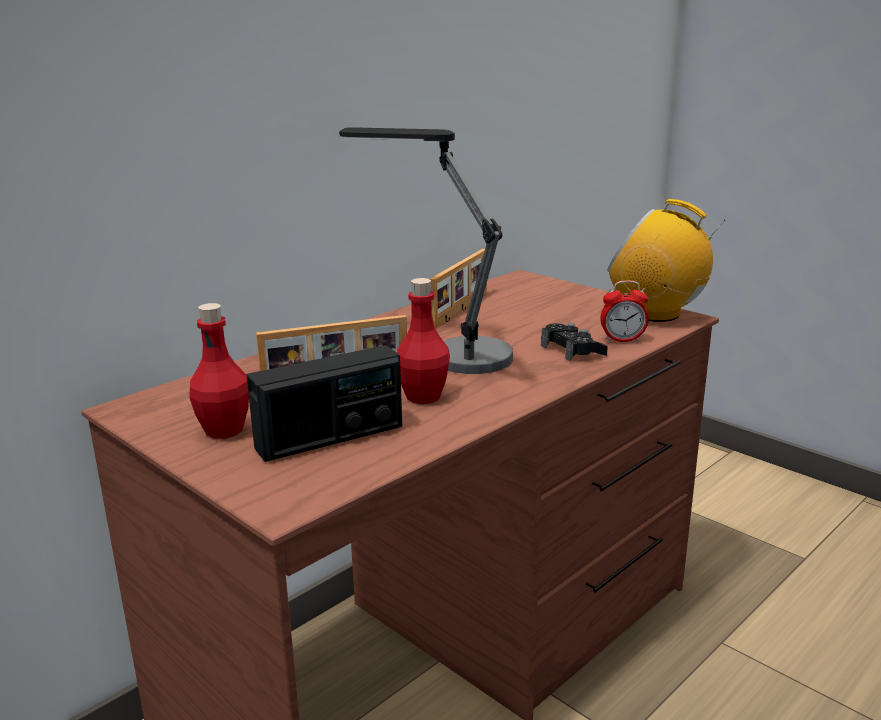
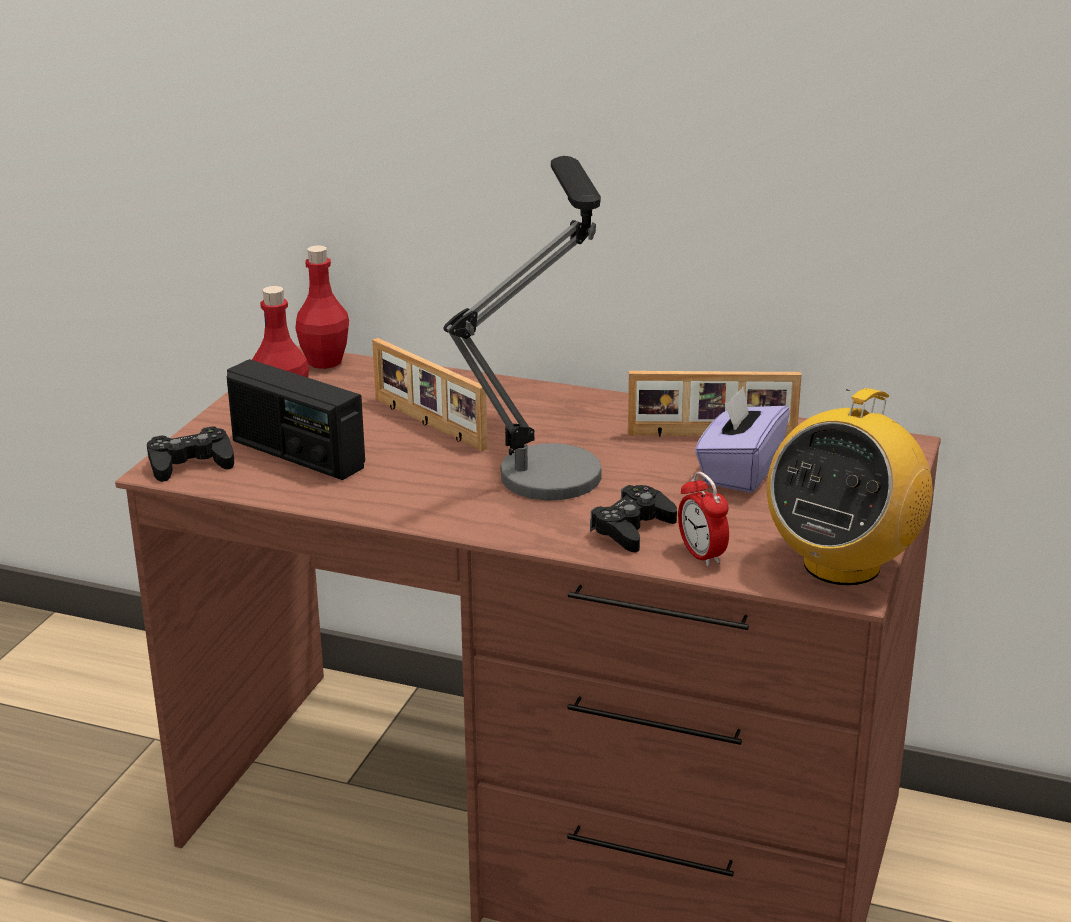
camera: 65 degrees right, 5 degrees up
red bottle [397,278,450,404] -> red bottle moved to [295,245,349,369]
radio [607,199,725,322] -> radio turned 150 degrees counterclockwise [767,388,933,585]
none -> black game controller [147,426,234,482]
none -> purple tissue box [695,387,790,493]

